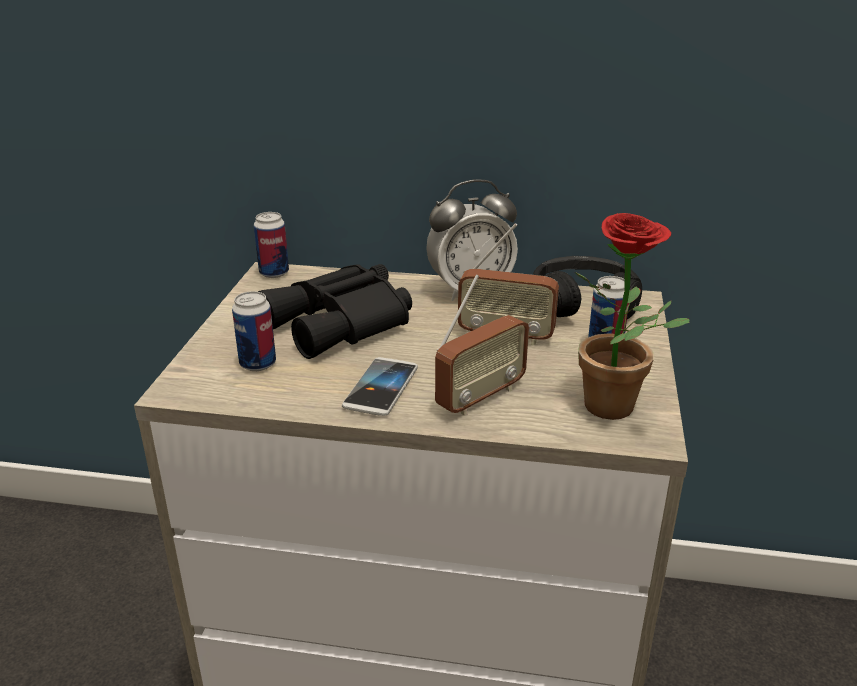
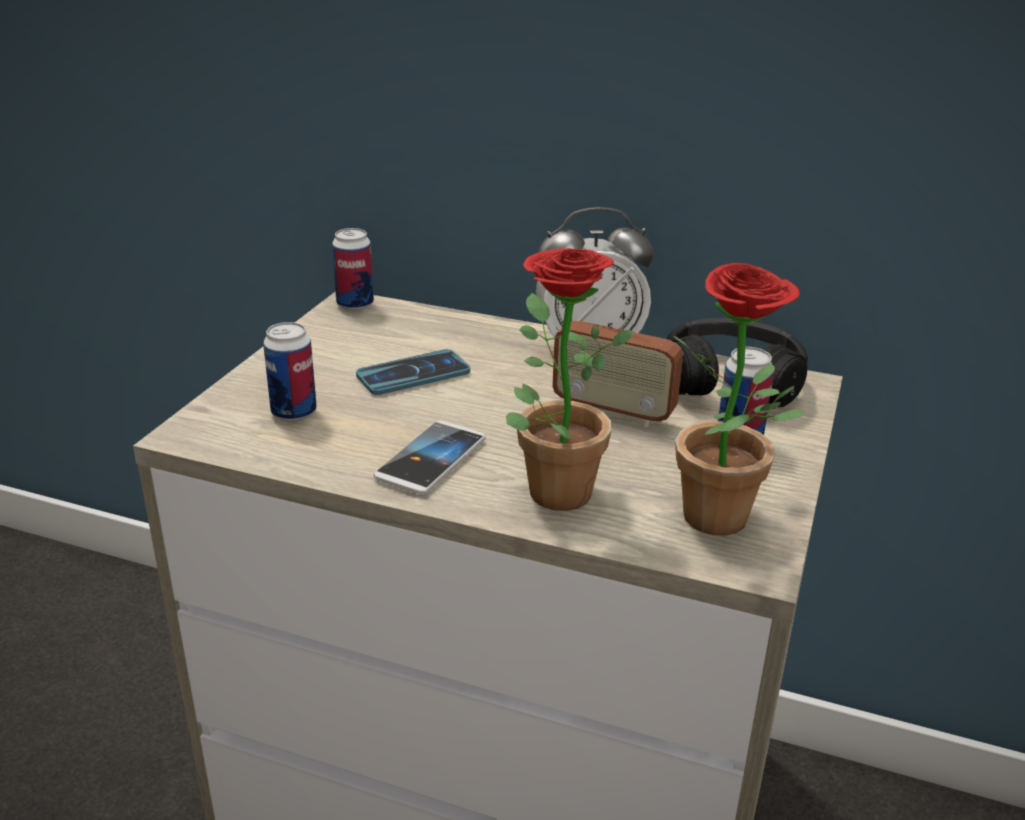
camera: 10 degrees right, 0 degrees up
black binoculars [258,264,412,359] -> phone [356,349,470,395]
radio [435,274,529,416] -> potted plant [506,248,634,511]

